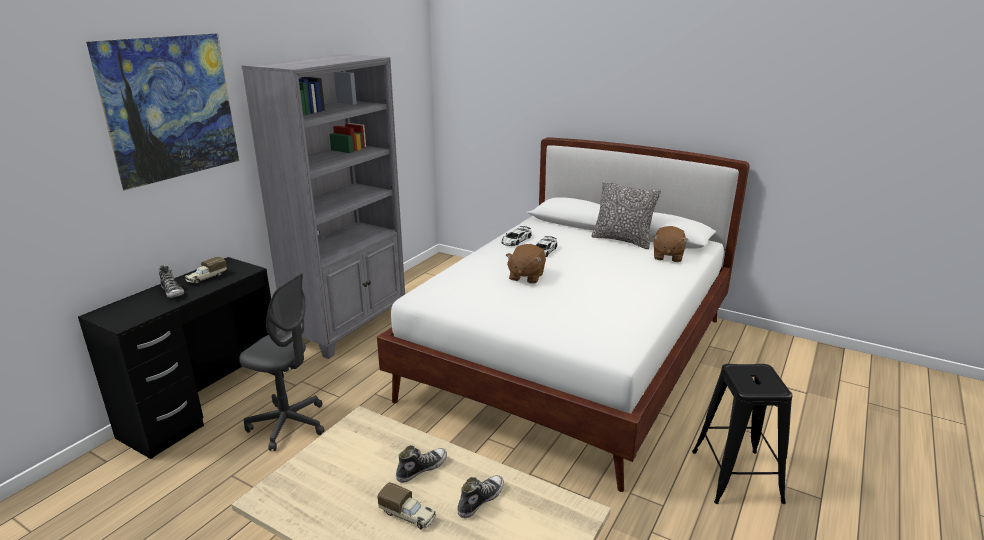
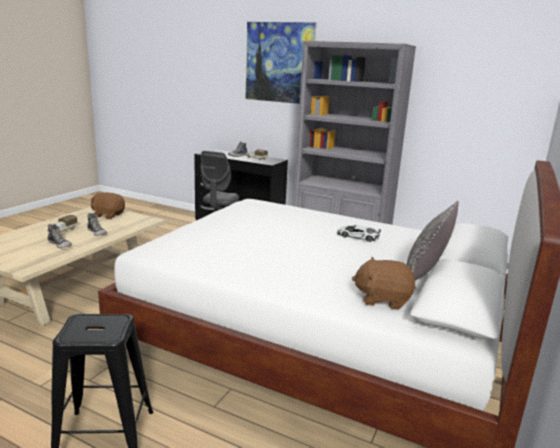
camera: 85 degrees right, 5 degrees down
toy car [502,226,532,246] -> none
brown plush toy [506,244,546,284] -> brown plush toy moved to [90,192,125,219]

